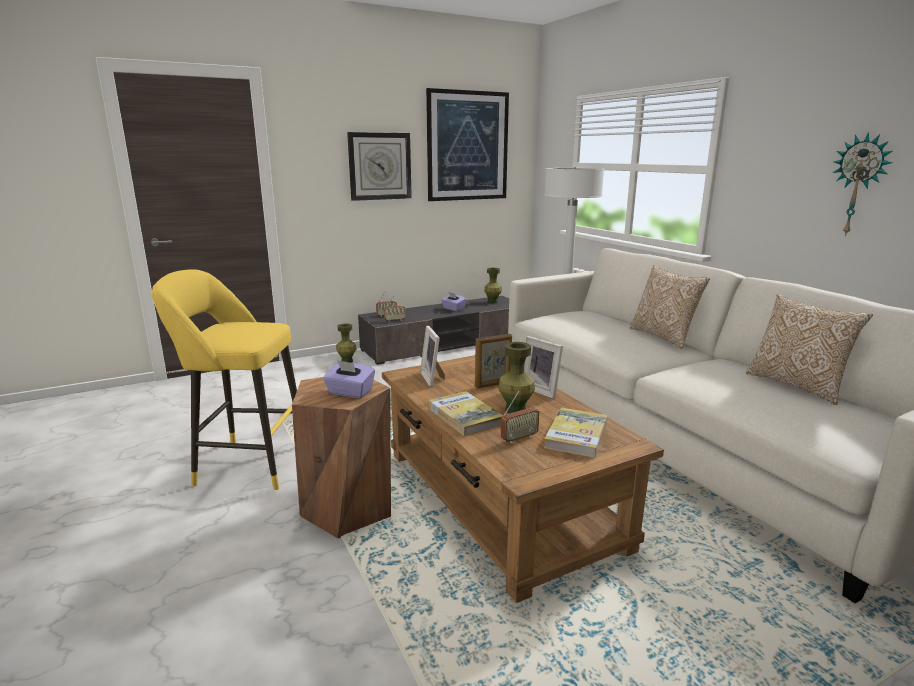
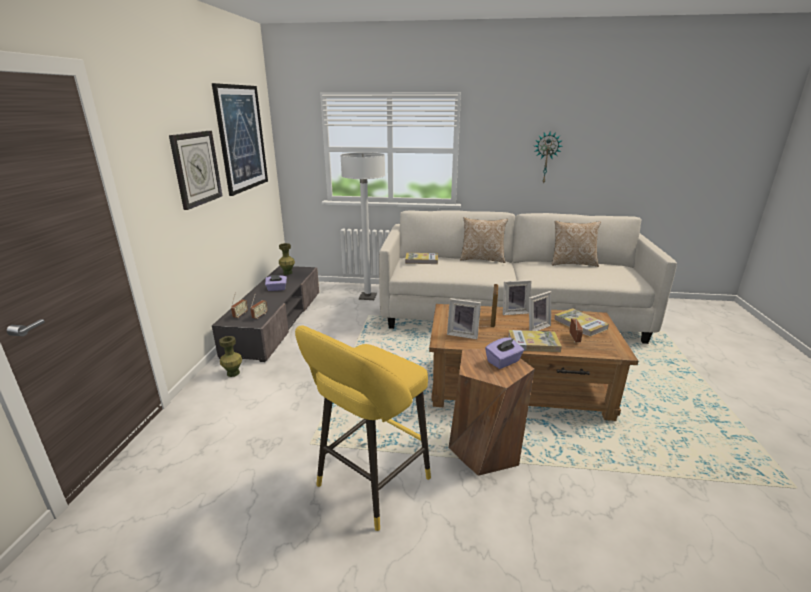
camera: 55 degrees left, 5 degrees up
green vase [498,342,535,413] -> picture frame [529,291,551,331]
none -> book [405,253,438,264]

